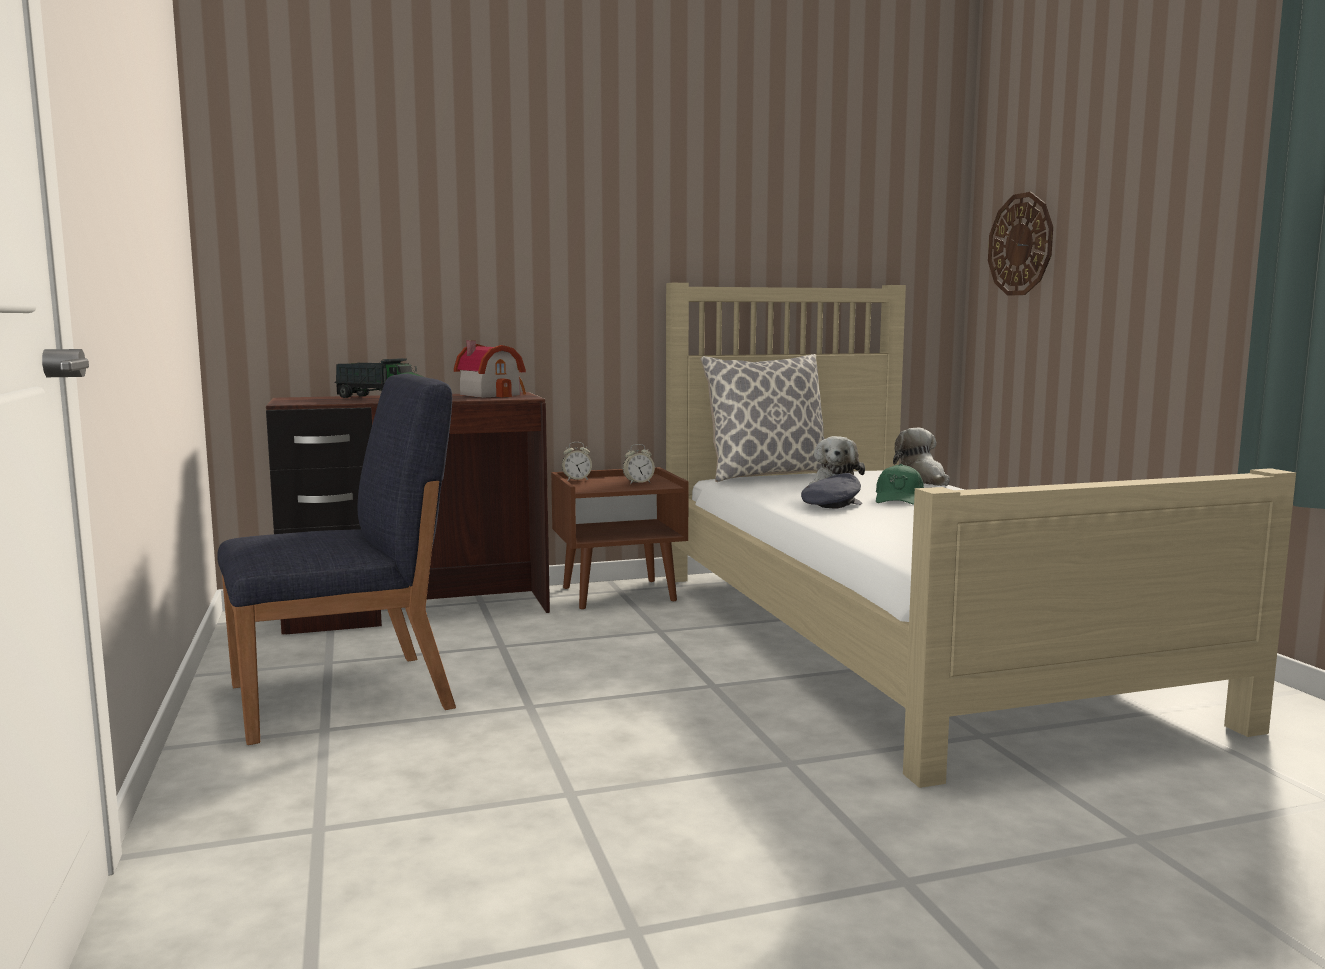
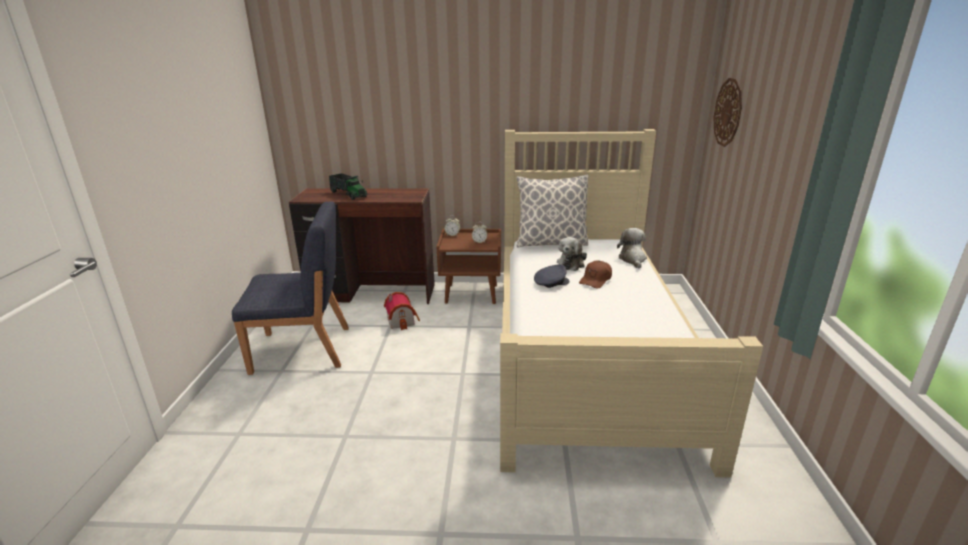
camera: 20 degrees right, 15 degrees up
toy house [454,340,526,398] -> toy house moved to [384,292,420,330]
green cap [876,464,924,505] -> brown cap [579,260,612,289]

